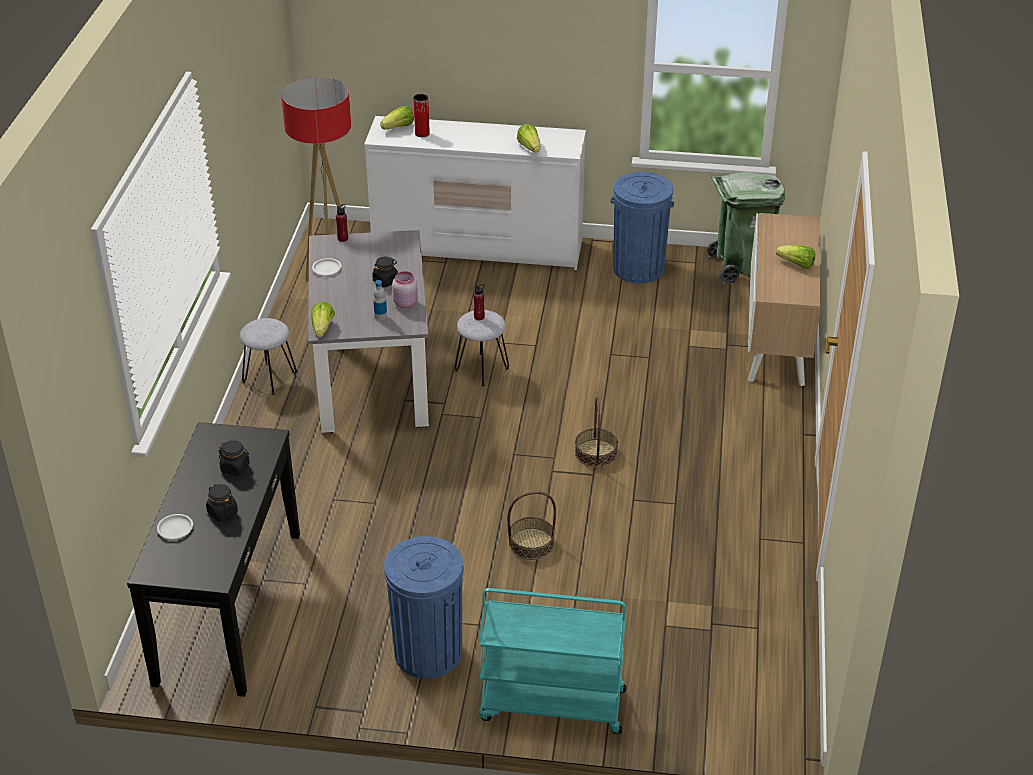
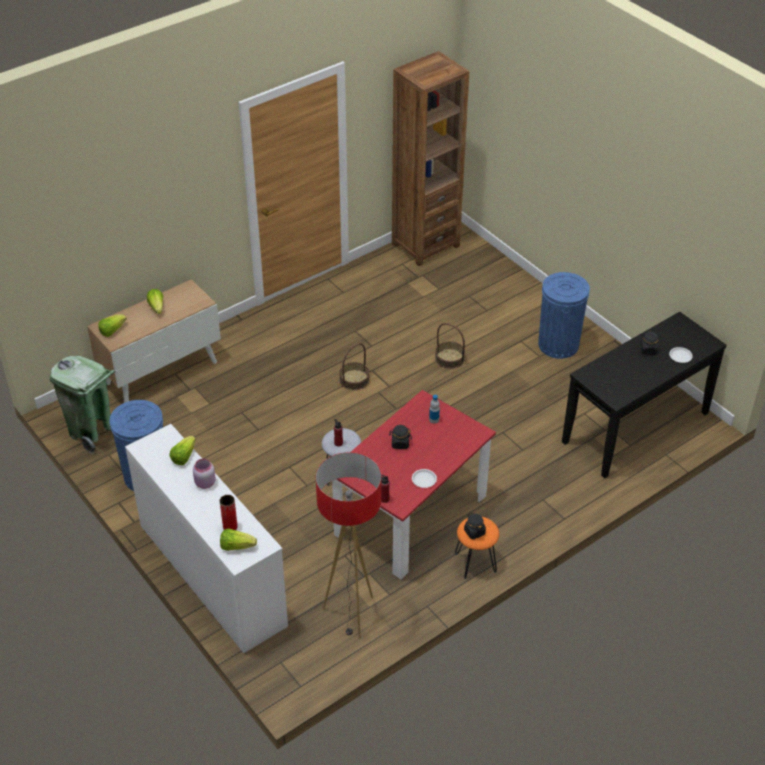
camera: 135 degrees left, 5 degrees up
black jar [218,440,250,476] -> black jar moved to [464,514,486,539]
grey stool [240,318,297,395] -> orange stool [455,517,499,579]
grey dining table [308,230,429,433] -> red dining table [332,390,496,579]
lettuce [311,302,335,337] -> lettuce moved to [98,314,127,337]
pink jar [392,271,418,308] -> pink jar moved to [193,459,216,489]
turquoise cart [479,588,627,734] -> none
none -> brown bookcase [392,51,469,266]

